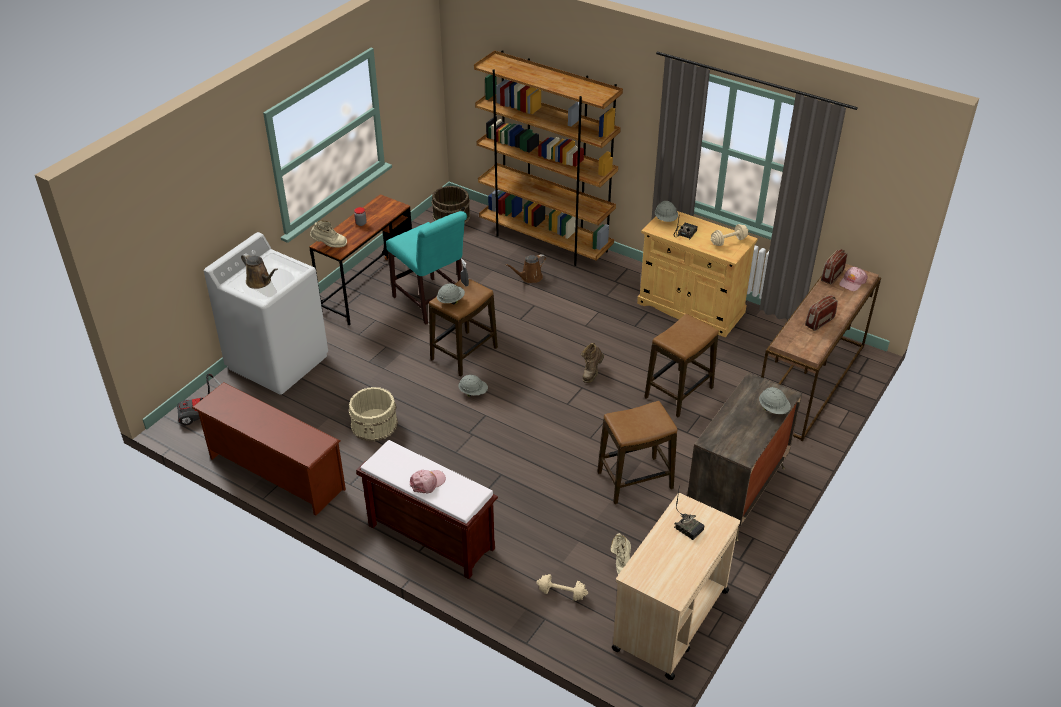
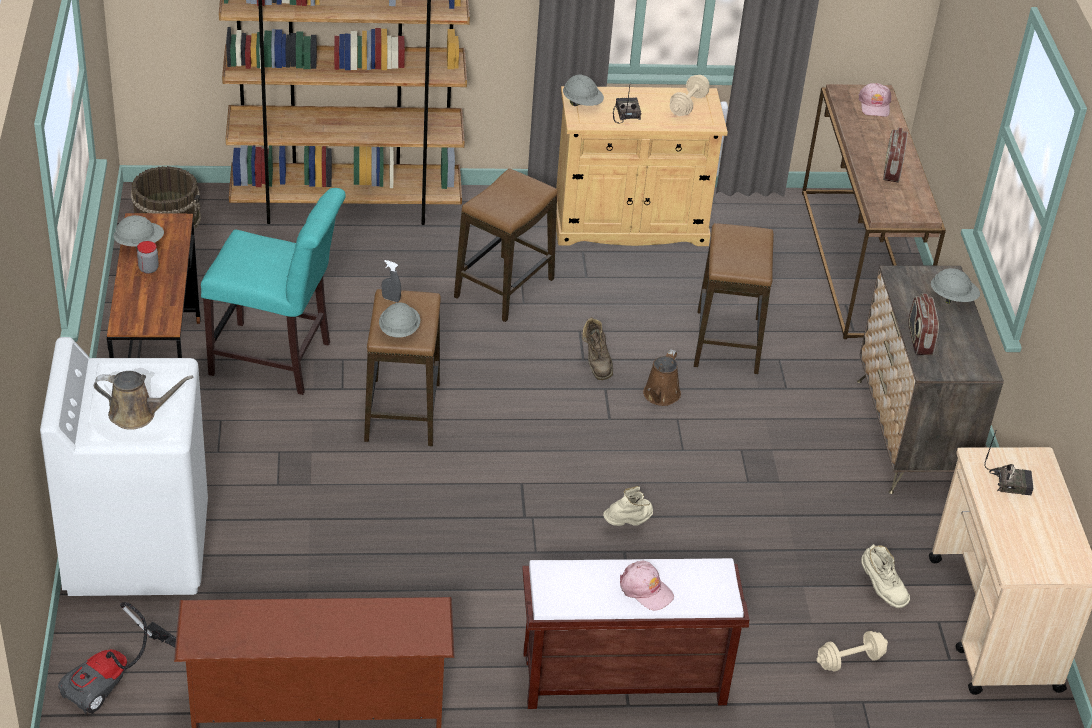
camera: 40 degrees left, 0 degrees up
beige boot [310,220,347,248] -> beige boot moved to [603,486,653,526]
beige bucket [348,387,398,442] -> none
pink cap [410,470,446,493] -> pink cap turned 120 degrees clockwise [620,561,674,611]
grey hard hat [458,375,488,396] -> grey hard hat moved to [113,215,164,250]
brown watering can [505,254,546,283] -> brown watering can moved to [643,349,681,406]
stool [597,401,678,504] -> stool moved to [454,168,557,322]
radio [821,249,847,284] -> radio moved to [908,293,939,355]

